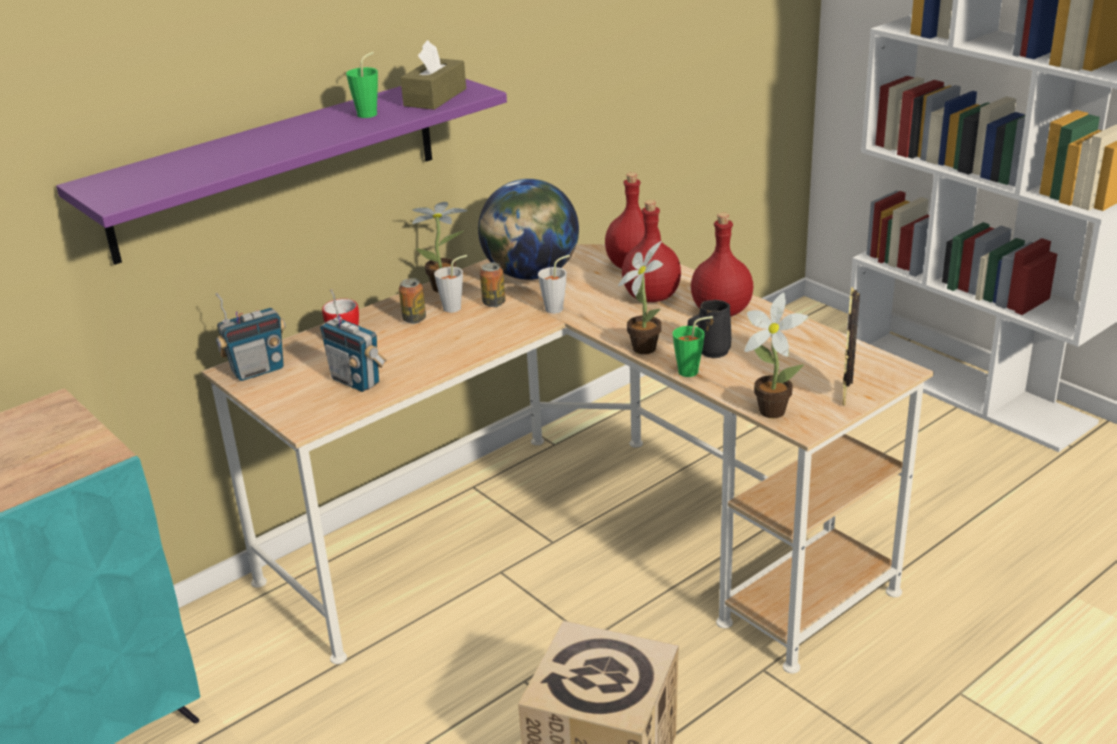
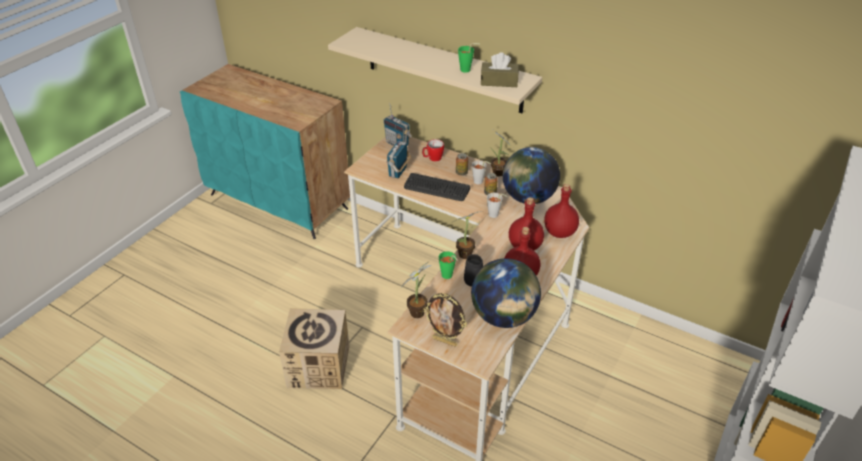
camera: 70 degrees right, 10 degrees up
purple shelf [56,79,507,265] -> beige shelf [328,27,542,113]
picture frame [842,287,860,406] -> picture frame turned 150 degrees counterclockwise [424,293,467,346]
none -> keyboard [404,173,470,201]
none -> globe [471,258,541,328]

